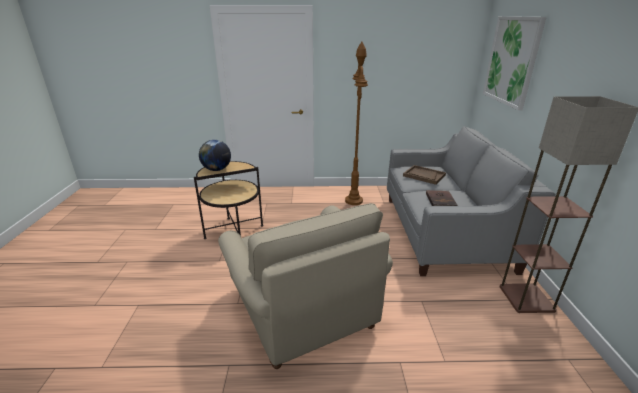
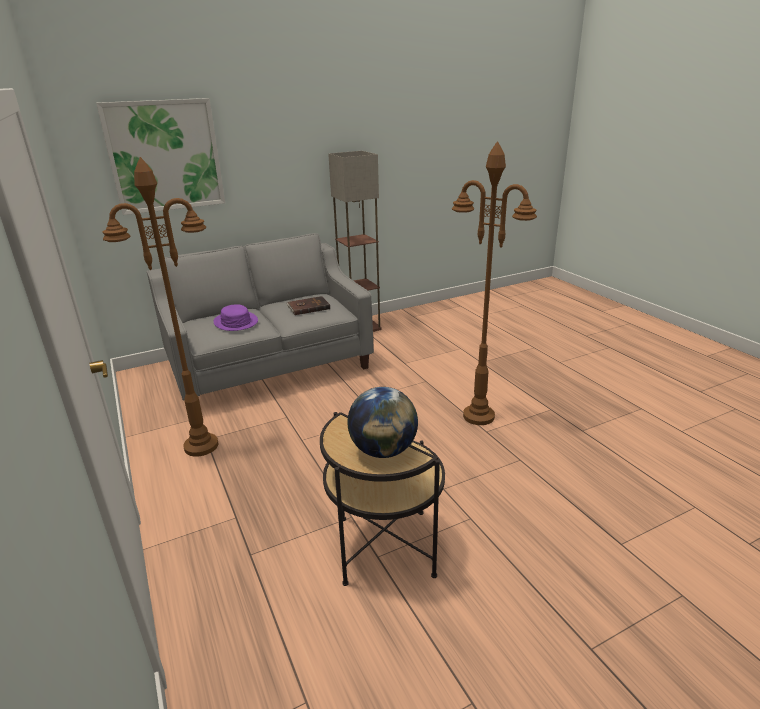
camera: 115 degrees left, 0 degrees up
beige armchair [218,203,393,369] -> brown floor lamp [452,141,537,425]
brown tray [403,165,446,185] -> purple hat [214,304,258,331]

